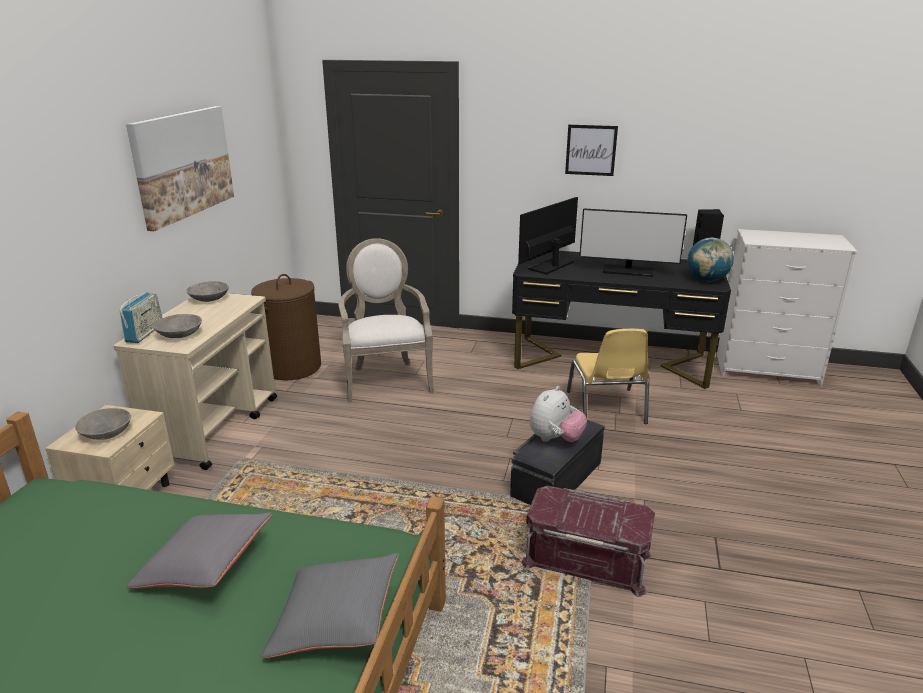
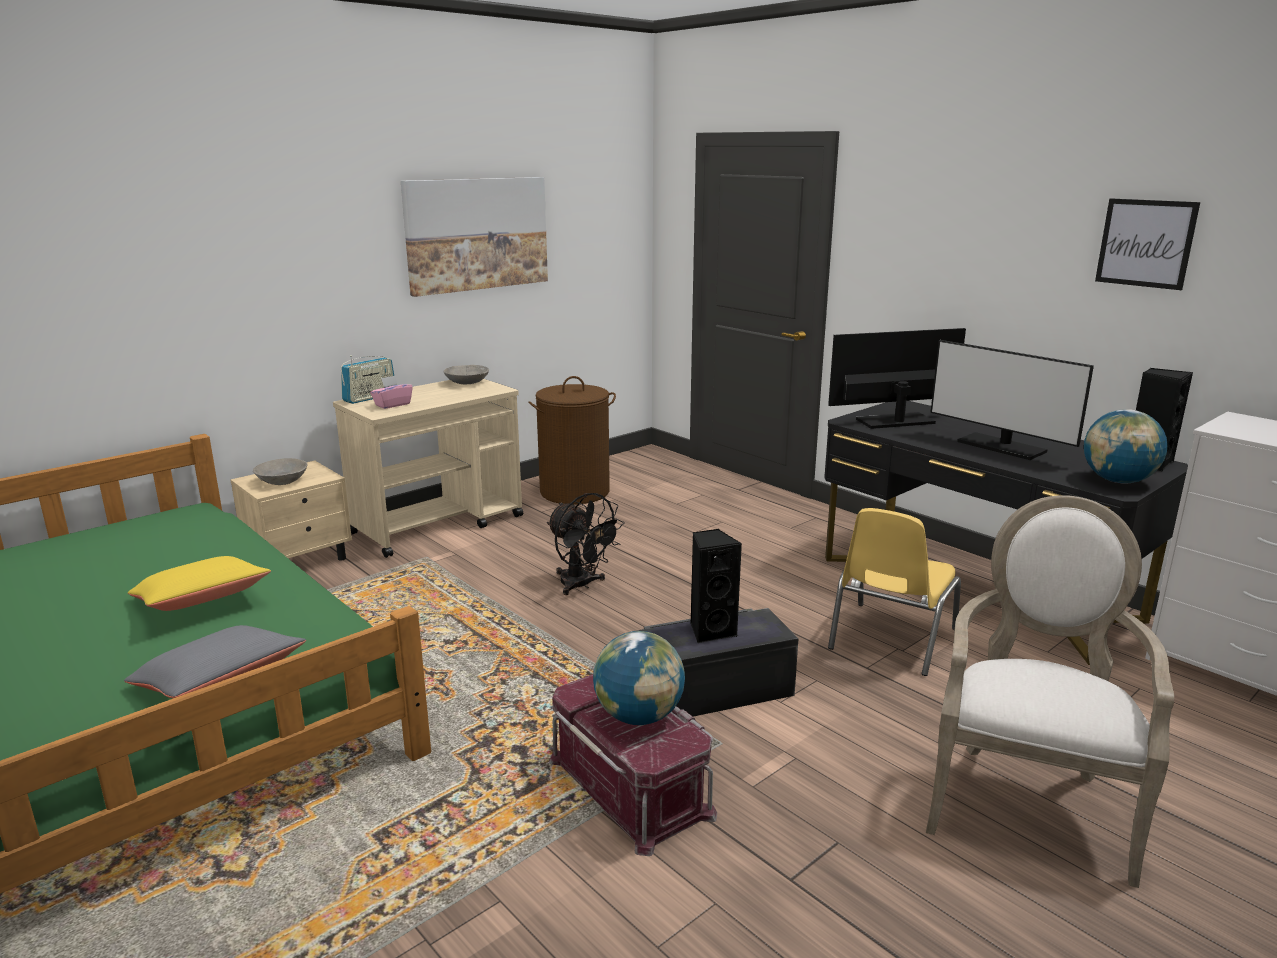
camera: 35 degrees right, 5 degrees down
grey pillow [126,512,272,589] -> yellow pillow [128,556,271,611]
grey bowl [153,314,202,338] -> pink tissue box [370,375,413,409]
armchair [338,238,434,402] -> armchair moved to [926,495,1174,888]
plush toy [530,386,587,442] -> black speaker [690,529,742,643]
picture [565,125,618,176] -> picture moved to [1095,198,1200,290]
none -> black fan [547,493,625,595]
none -> globe [593,631,685,725]

